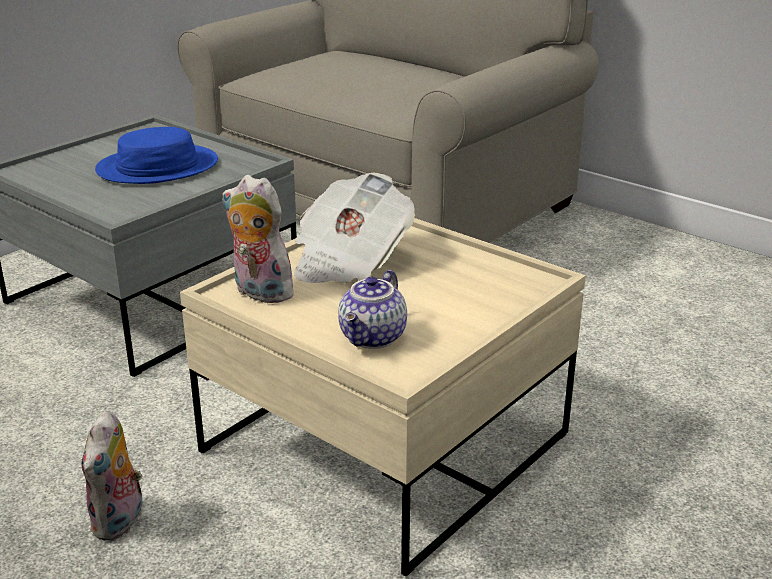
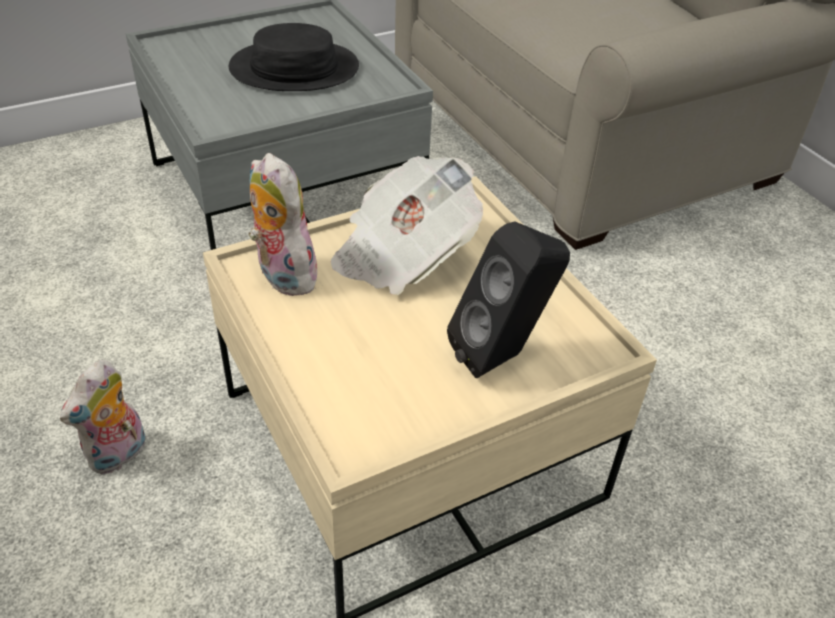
camera: 20 degrees right, 15 degrees up
blue hat [95,127,218,184] -> black hat [229,23,359,91]
teapot [338,270,407,349] -> none
none -> black speaker [447,221,570,378]

